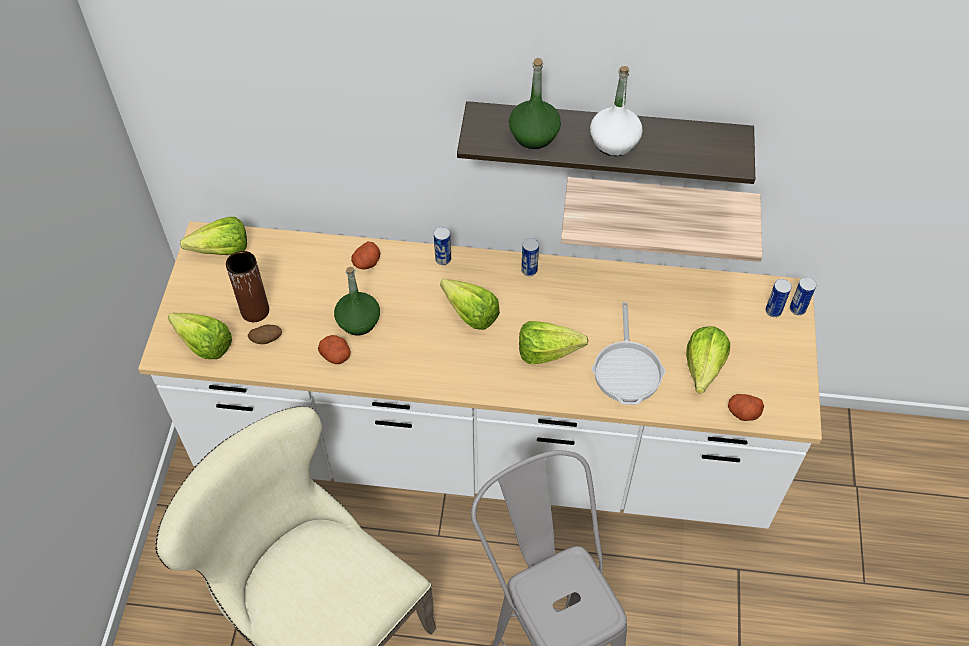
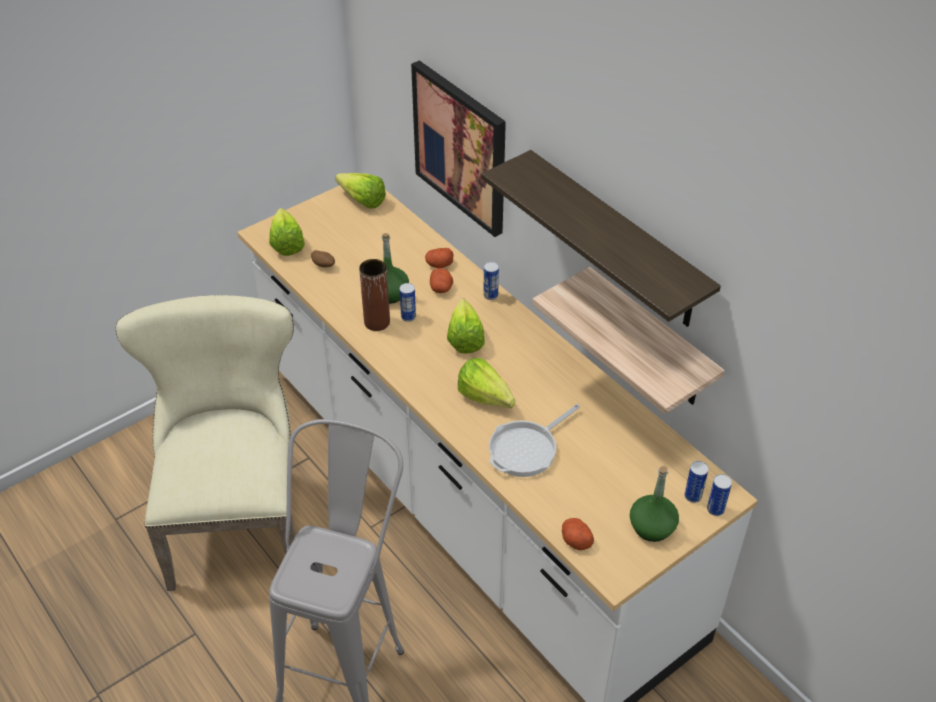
camera: 45 degrees right, 10 degrees down
brown vase [226,251,269,322] -> brown vase moved to [359,259,390,331]
potato [318,335,351,364] -> potato moved to [430,268,453,293]
green bottle [509,58,561,149] -> green bottle moved to [630,466,679,542]
can [521,238,539,276] -> can moved to [399,283,416,322]
white bottle [590,66,643,156] -> none
lettuce [686,326,730,394] -> none
none -> picture [411,60,506,237]

